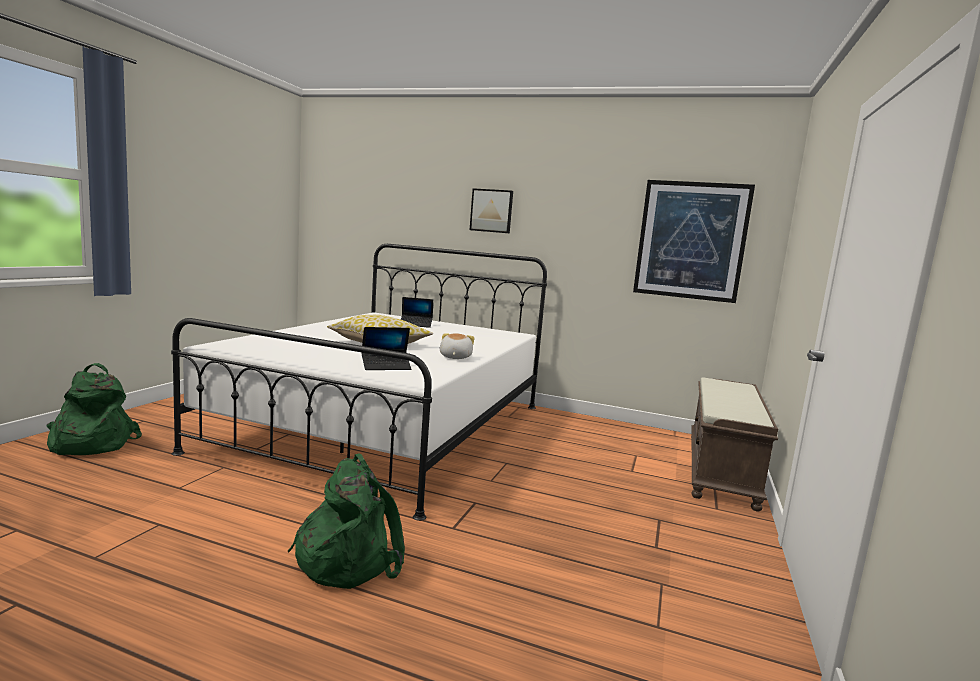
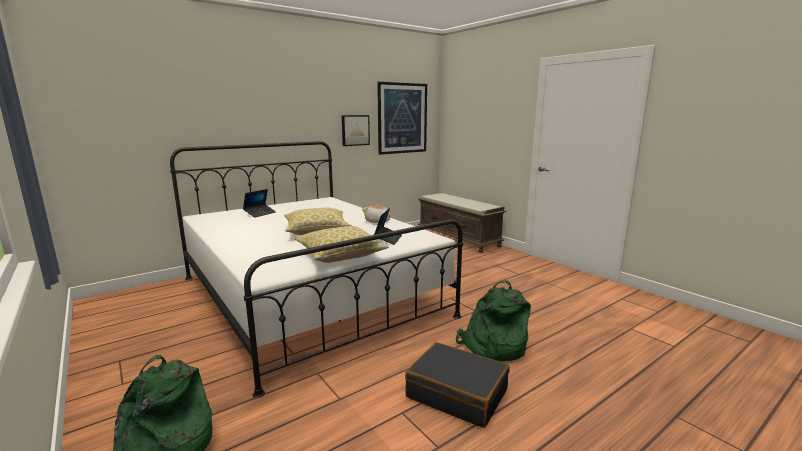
camera: 55 degrees left, 5 degrees up
picture [470,188,513,233] -> picture moved to [342,115,370,146]
none -> pillow [294,226,389,263]
none -> black suitcase [405,342,510,428]

